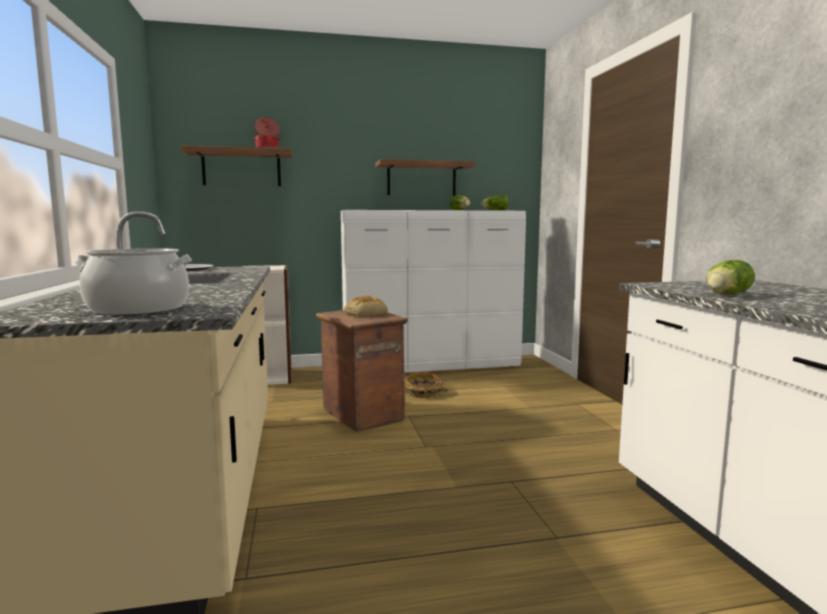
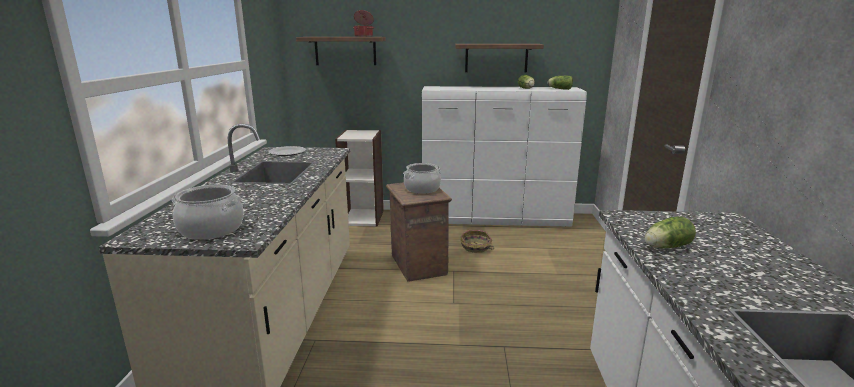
camera: 15 degrees right, 10 degrees up
bread [344,296,388,317] -> cooking pot [403,163,441,194]

